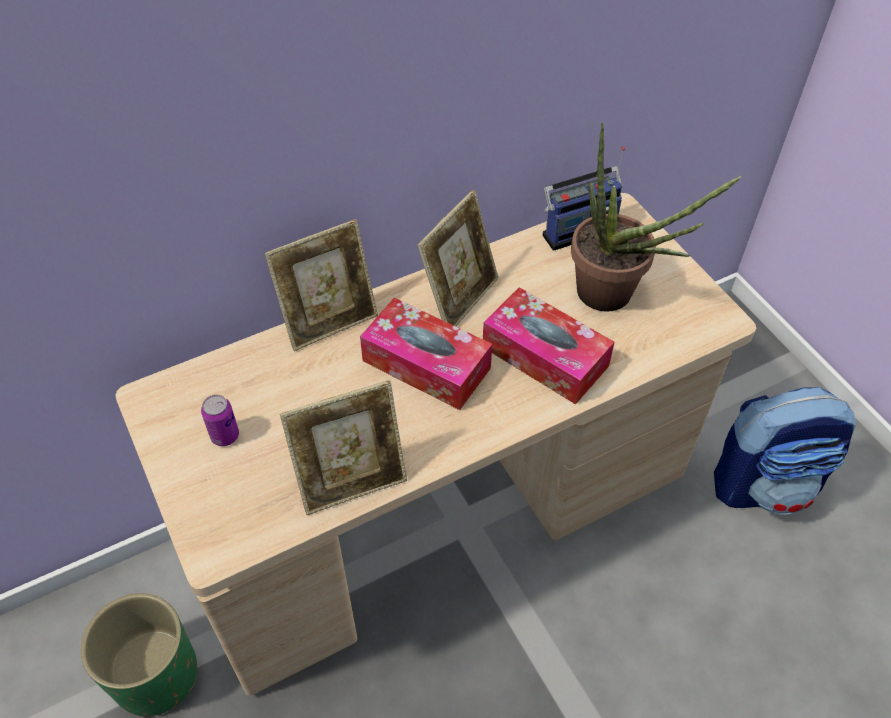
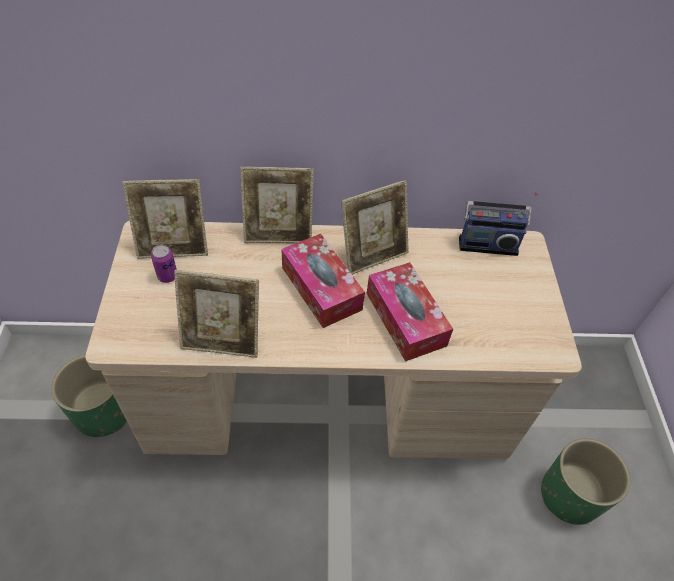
camera: 25 degrees right, 0 degrees up
potted plant [571,122,741,312] -> none
backpack [714,387,856,515] -> green planter [541,438,630,525]
none -> picture frame [122,179,208,259]

